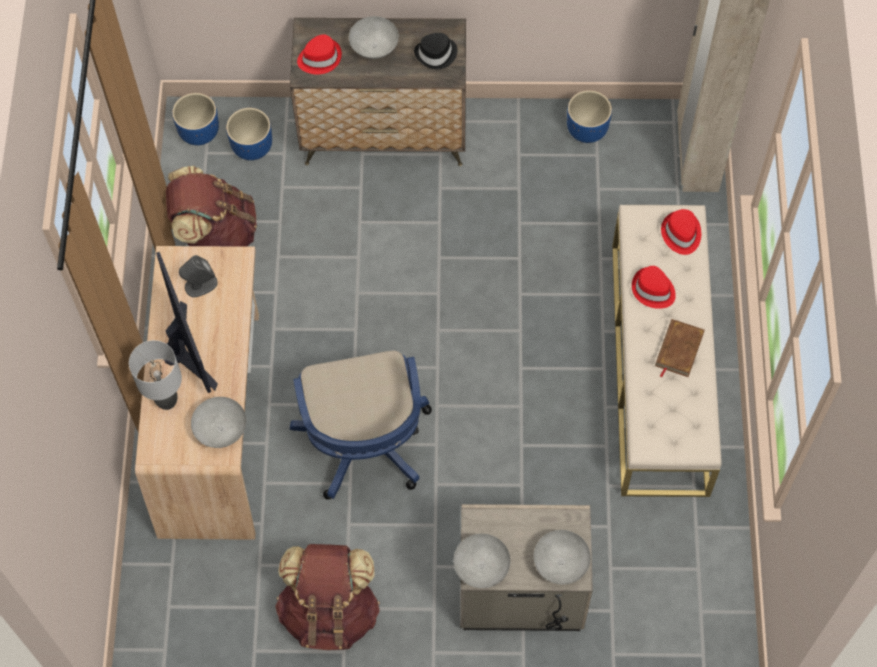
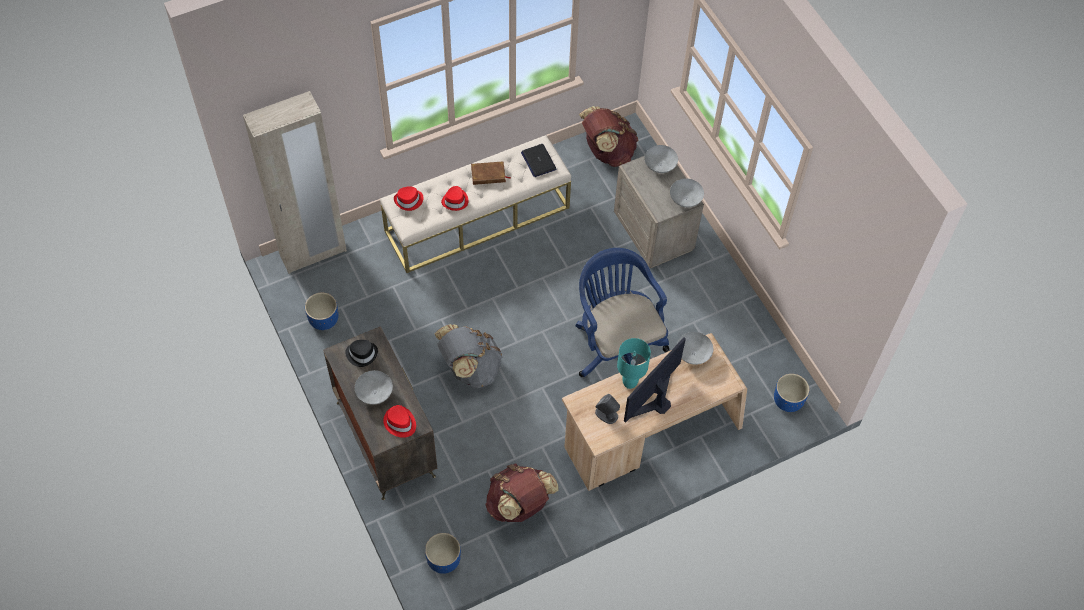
camera: 120 degrees left, 5 degrees down
grey table lamp [129,340,182,410] -> none
blue planter [226,108,272,160] -> blue planter moved to [774,374,809,412]
brown backpack [275,544,380,650] -> brown backpack moved to [579,106,638,167]
blue office chair [290,351,432,500] -> blue office chair turned 75 degrees counterclockwise [576,248,669,377]
none -> grey backpack [435,324,503,388]
none -> laptop [521,144,556,177]
none -> turquoise table lamp [617,338,651,389]

